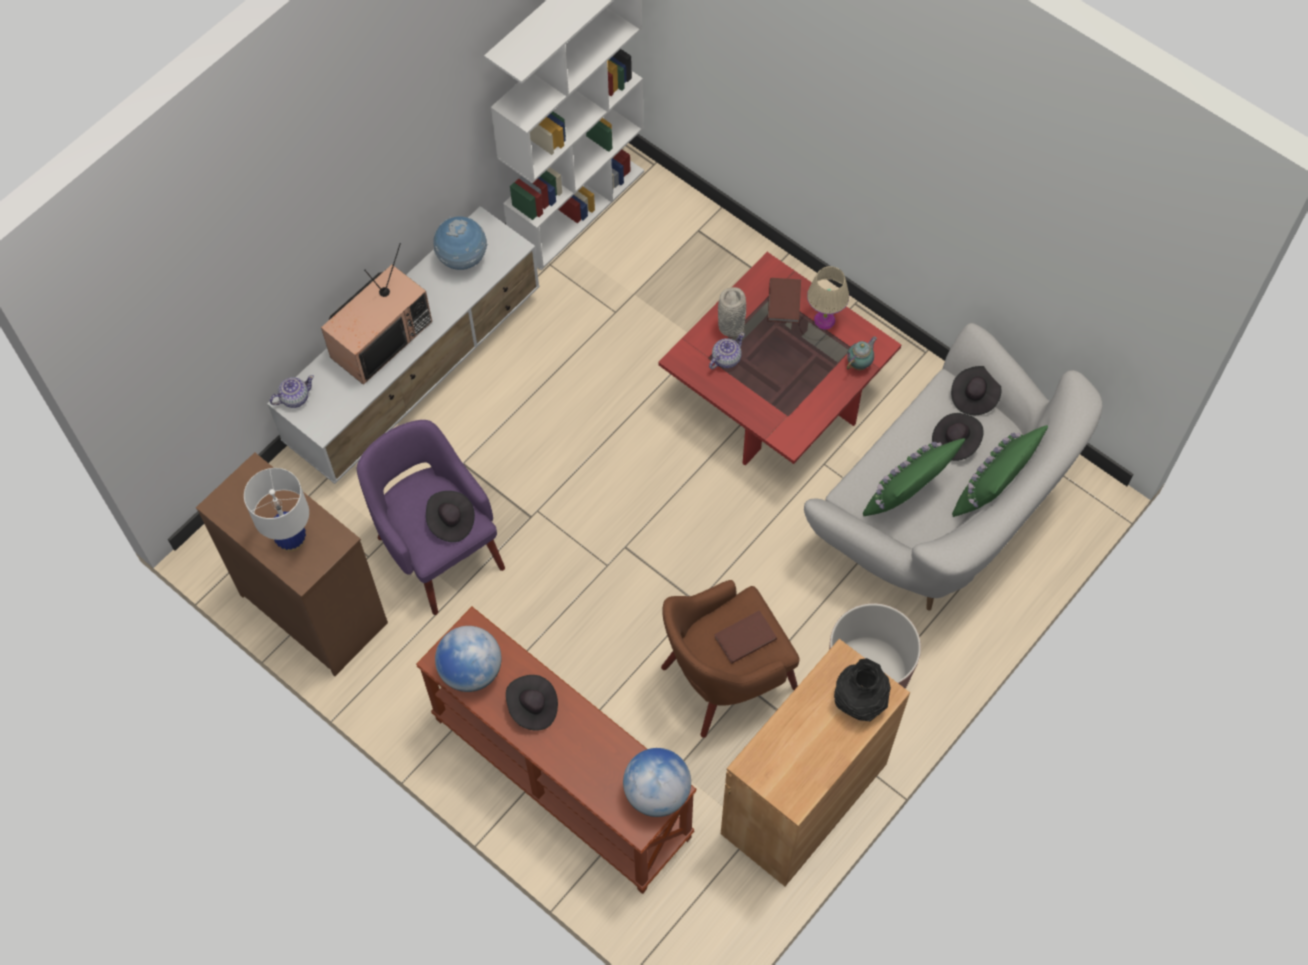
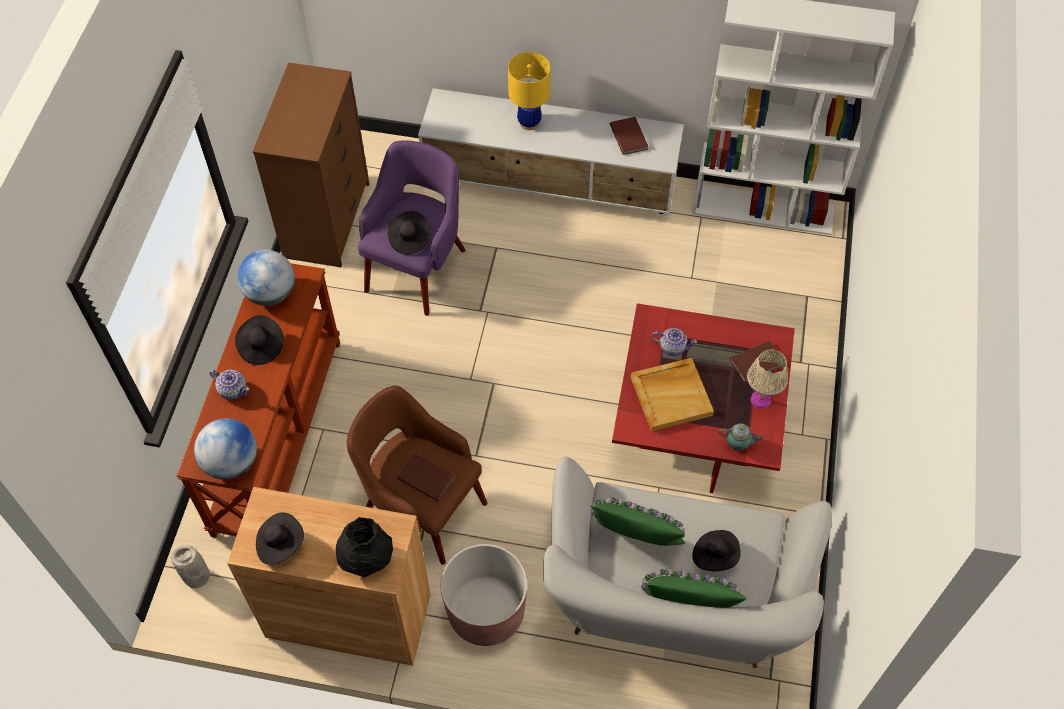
camera: 60 degrees right, 5 degrees down
white table lamp [244,468,309,552] -> none
teapot [270,375,314,408] -> teapot moved to [210,370,249,400]
television [321,243,432,385] -> yellow table lamp [508,52,551,130]
globe [433,216,488,270] -> brown book [610,117,648,155]
grey vase [718,287,746,337] -> grey vase moved to [171,545,209,588]
black hat [951,366,1001,415] -> black hat moved to [256,512,304,565]
none -> beige tray [631,358,714,431]

